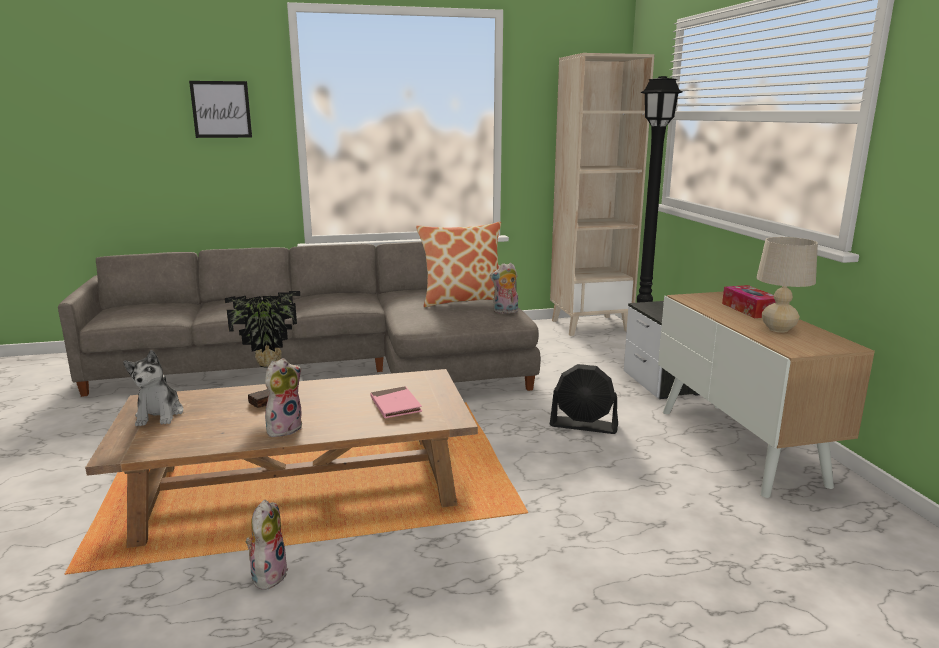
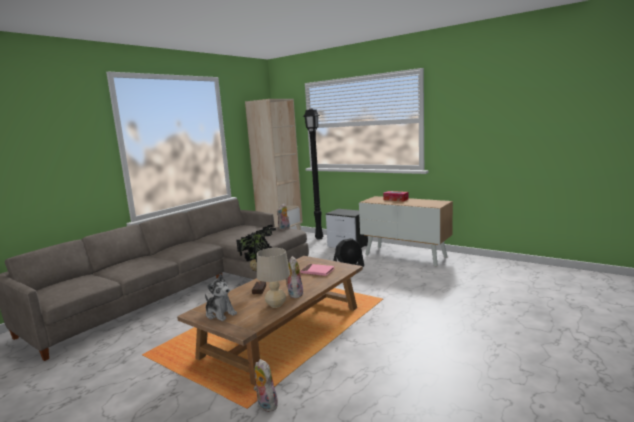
camera: 40 degrees left, 5 degrees down
picture [189,81,252,138] -> none
plush toy [246,500,288,590] -> plush toy moved to [253,359,278,412]
pillow [416,222,501,307] -> none
beige table lamp [756,237,818,333] -> beige table lamp moved to [257,248,290,308]

